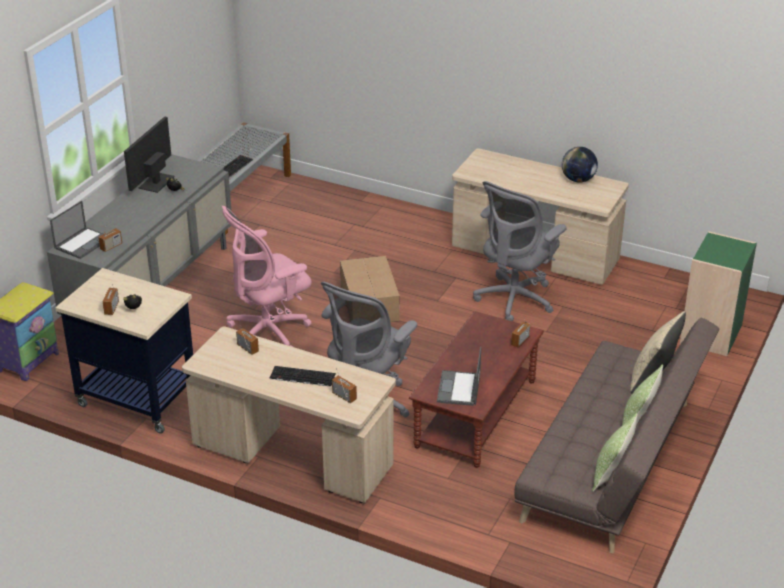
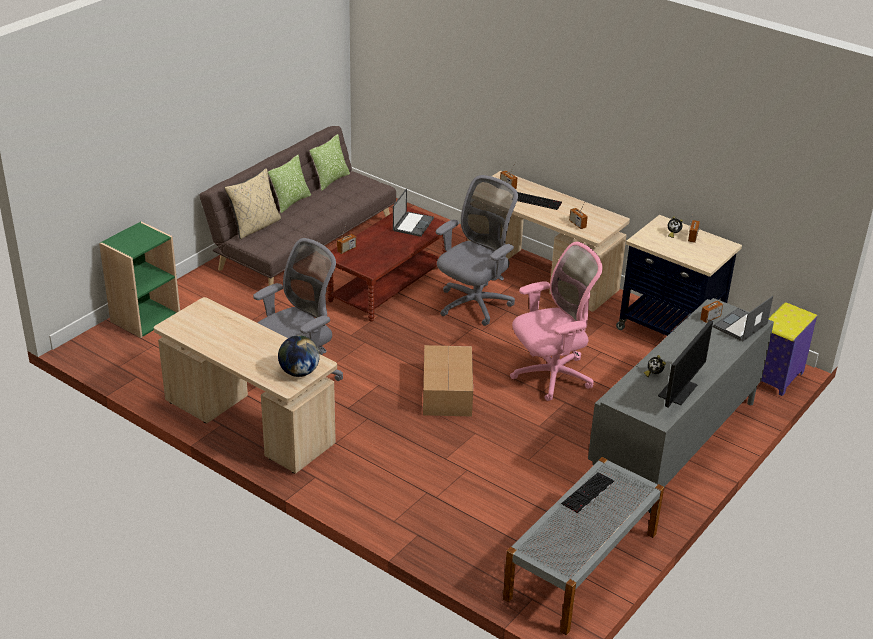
camera: 170 degrees left, 0 degrees up
globe [562,147,598,183] -> globe moved to [278,335,320,377]

